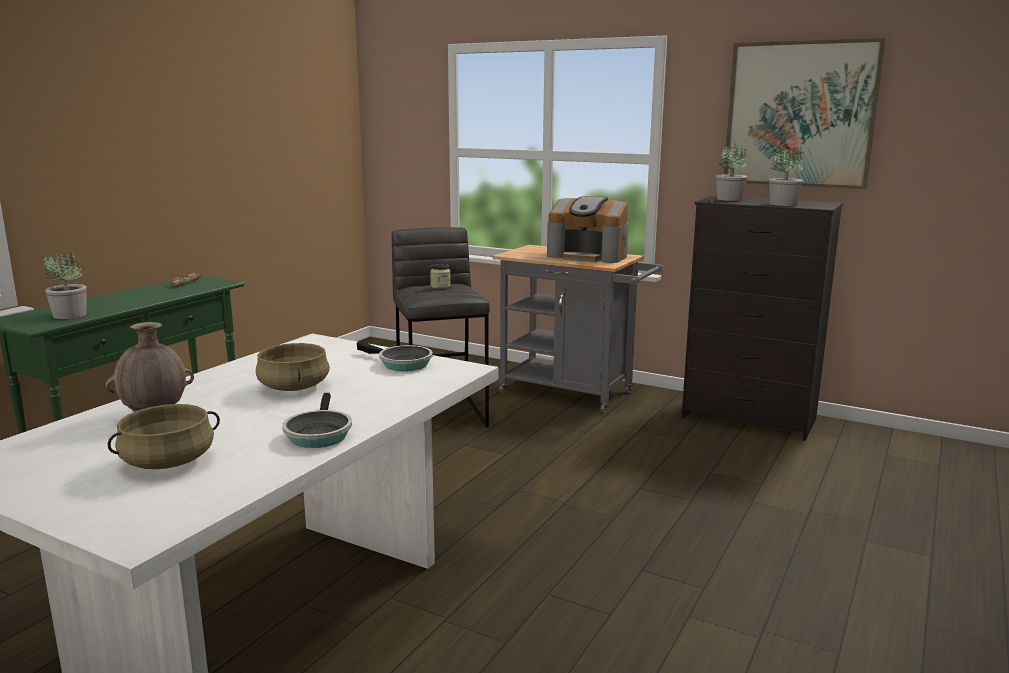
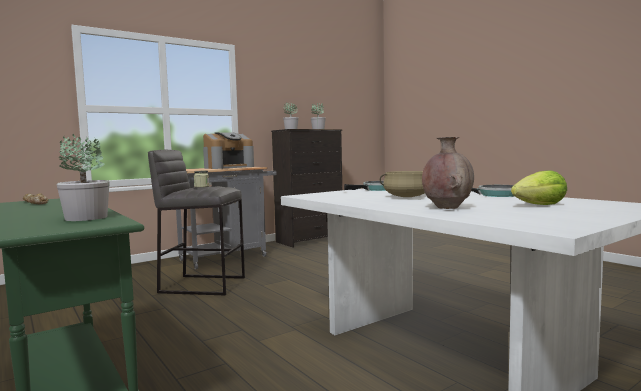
camera: 65 degrees left, 10 degrees down
beige cooking pot [108,404,220,469] -> lettuce [511,170,567,205]
picture [724,38,886,189] -> none

